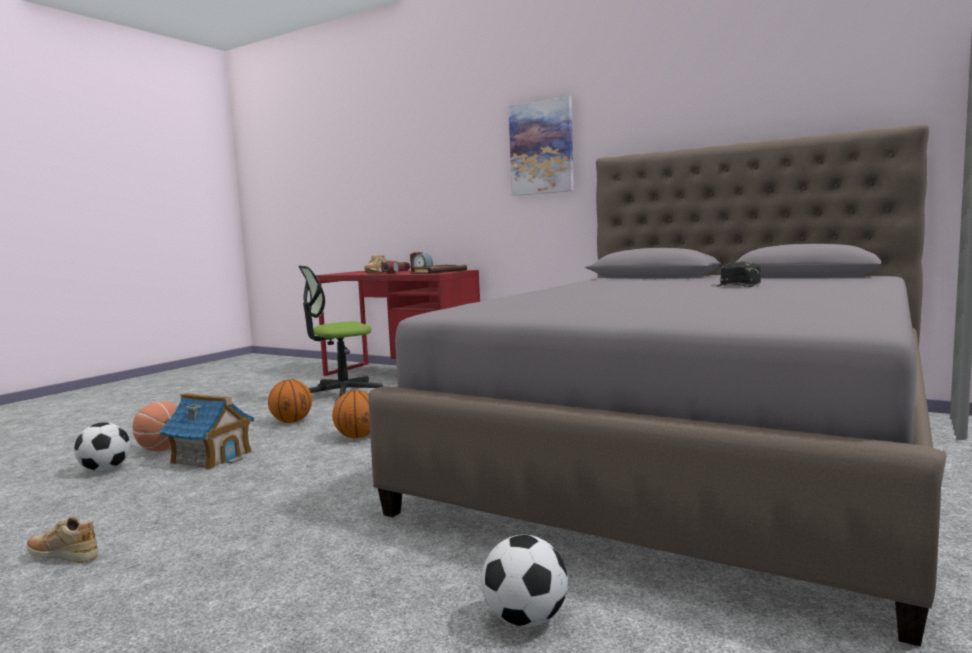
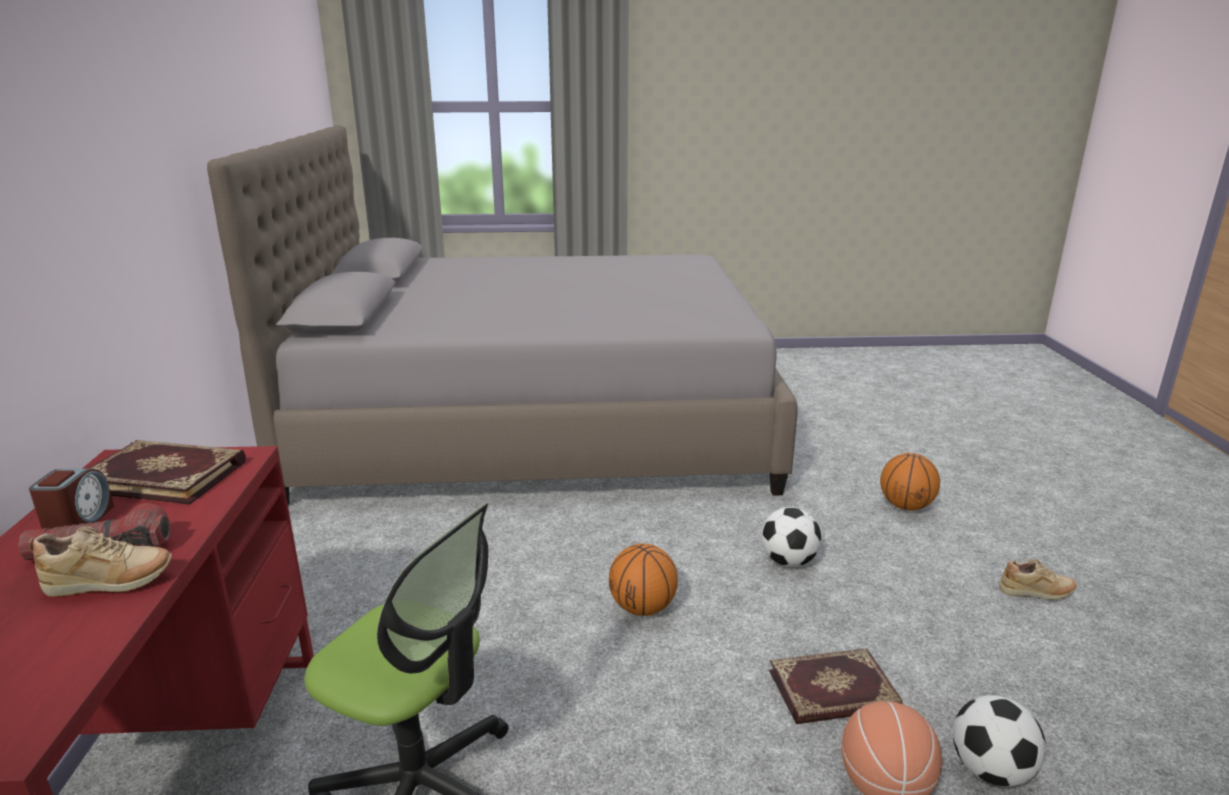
camera: 125 degrees left, 15 degrees up
beige shoe [27,516,98,563] -> beige shoe turned 60 degrees counterclockwise [999,559,1077,600]
toy house [159,393,254,470] -> book [769,648,902,724]
basketball [268,379,312,423] -> basketball moved to [880,453,940,511]
football [481,535,568,627] -> football moved to [761,507,821,567]
picture [509,96,574,196] -> none
black cap [716,262,761,287] -> none

